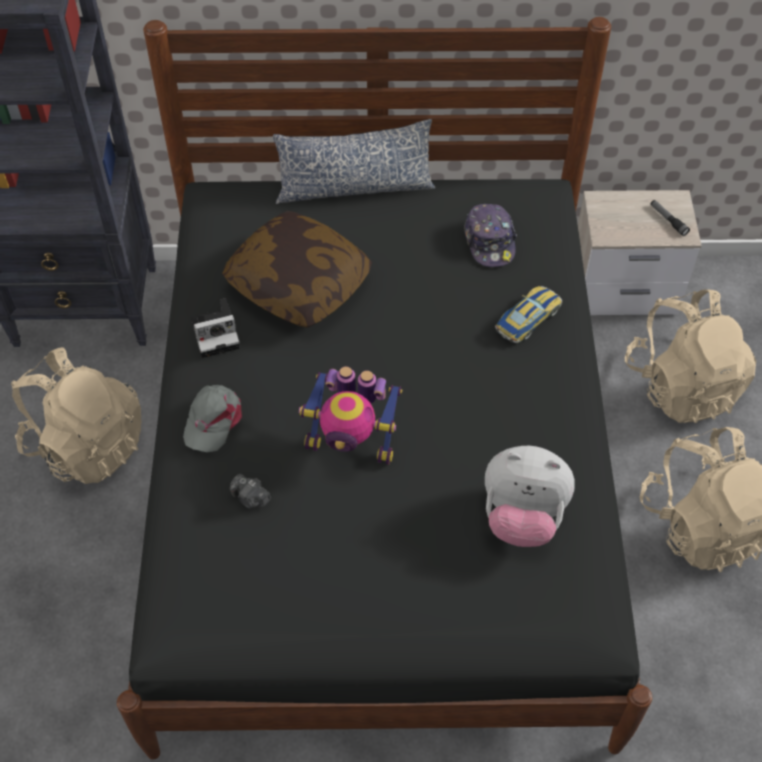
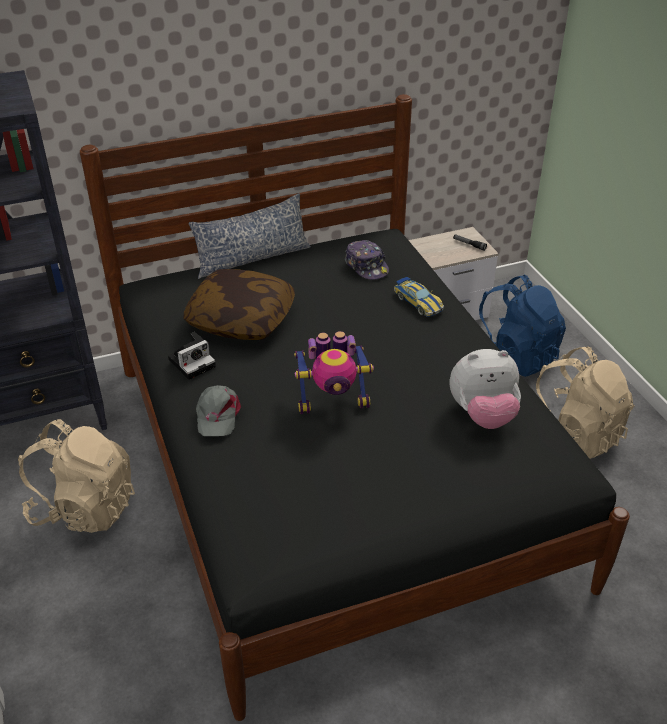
camera: 20 degrees left, 15 degrees down
camera [230,474,271,509] -> none
toy car [495,286,562,343] -> toy car turned 120 degrees clockwise [394,277,444,317]
beige backpack [625,290,756,423] -> blue backpack [479,275,566,377]

